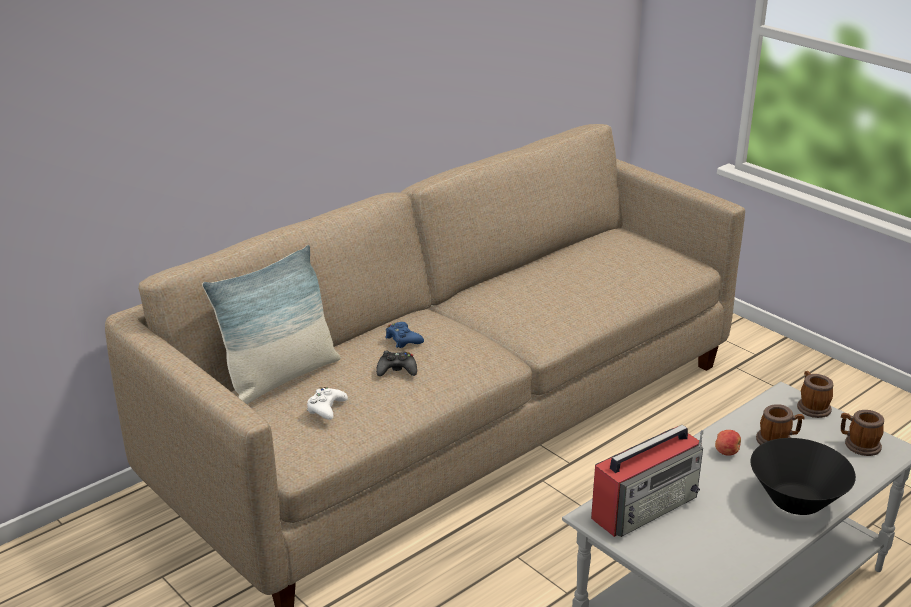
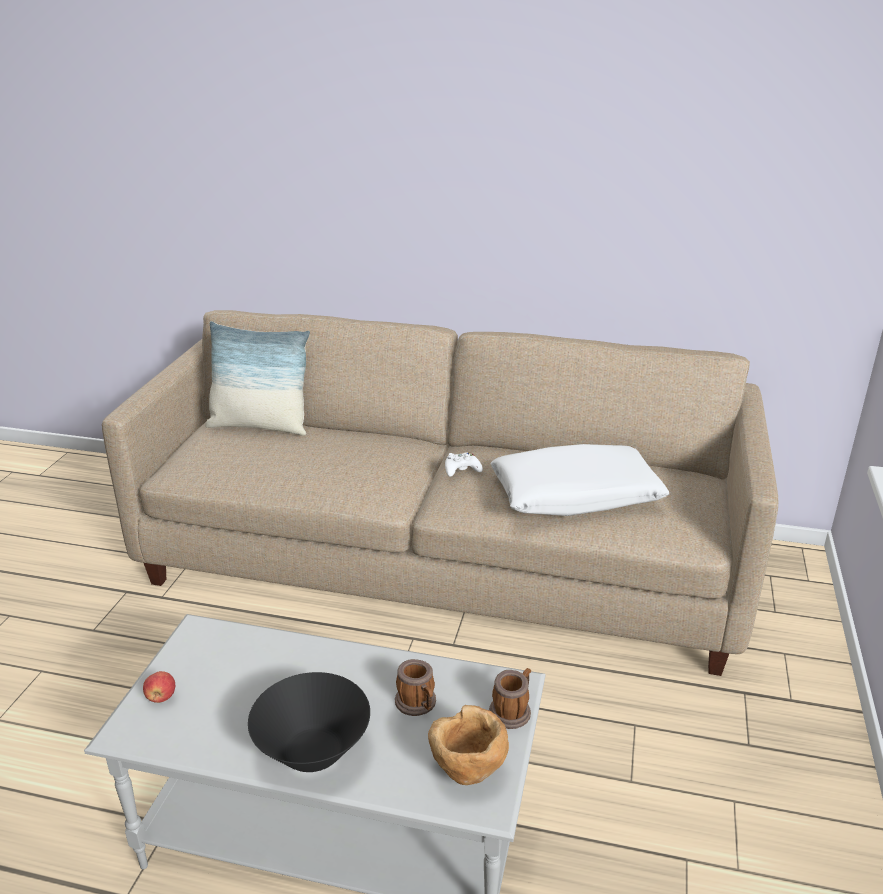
camera: 55 degrees right, 0 degrees up
white game controller [307,387,348,420] -> white game controller moved to [445,452,483,477]
black game controller [376,350,417,376] -> none
blue game controller [385,322,424,348] -> none
radio [591,425,703,537] -> none
apple [715,430,741,456] -> apple moved to [143,671,175,703]
mug [841,410,884,456] -> brown bowl [428,705,509,785]
none -> white pillow [490,444,669,516]

